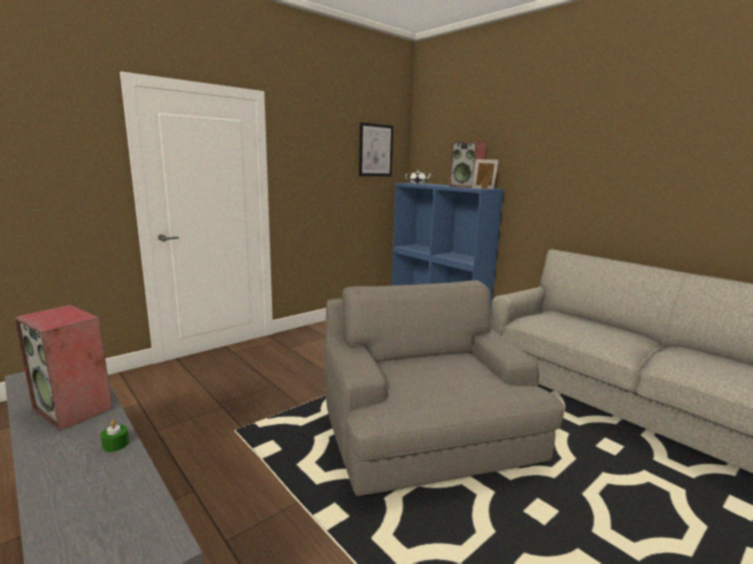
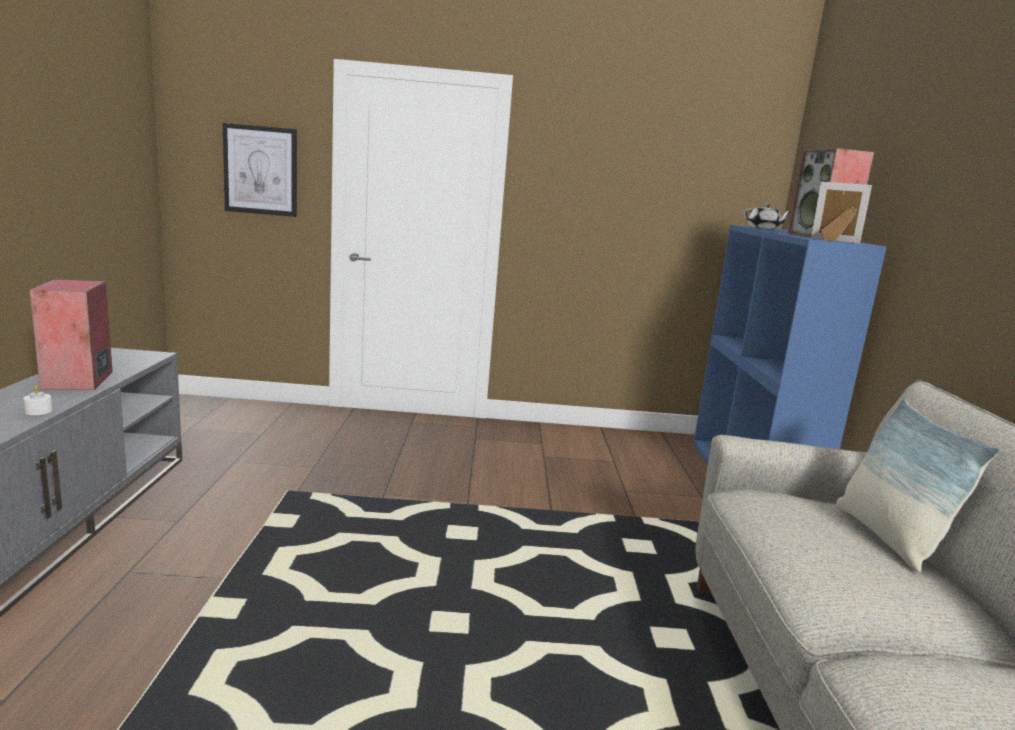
camera: 40 degrees right, 0 degrees up
green candle [101,420,129,452] -> white candle [23,385,52,415]
grey armchair [324,280,564,498] -> none
picture [359,122,393,176] -> picture moved to [223,123,297,217]
none -> pillow [836,399,1000,573]

